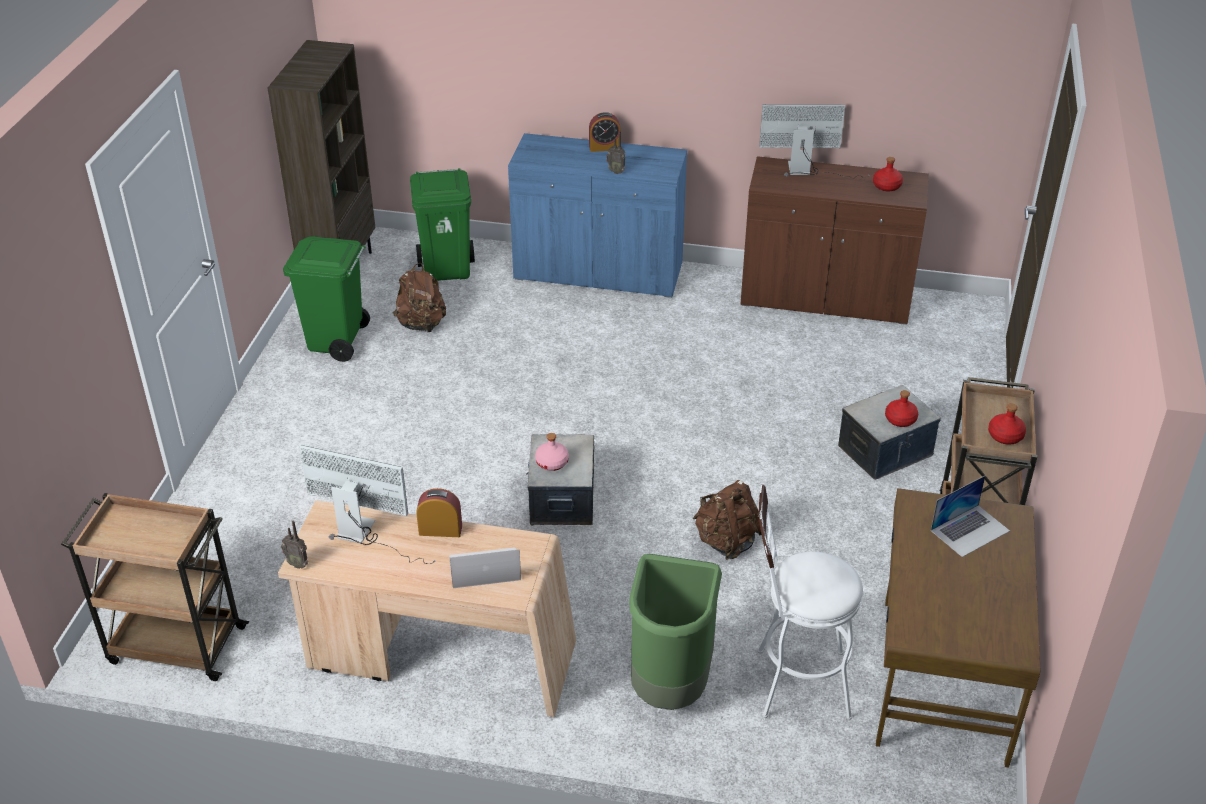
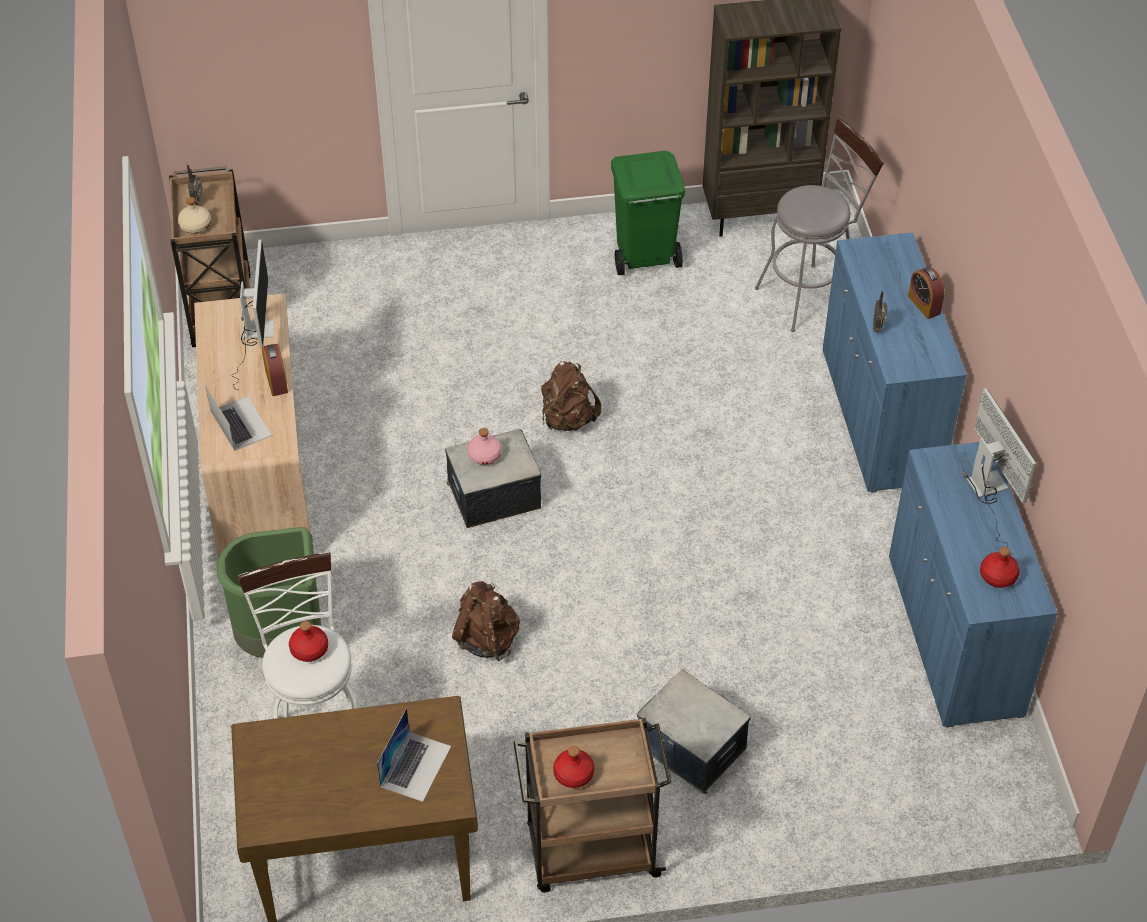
camera: 70 degrees right, 10 degrees up
radio [281,521,308,569] -> radio moved to [187,165,203,205]
brown backpack [393,263,446,333] -> brown backpack moved to [541,361,601,431]
green trash can [410,169,475,281] -> grey stool [755,117,884,332]
brown cabinet [740,156,929,325] -> blue cabinet [889,442,1058,728]
red bottle [885,390,918,427] -> red bottle moved to [289,621,328,662]
laptop [931,476,1010,557] -> laptop turned 105 degrees counterclockwise [377,708,451,802]
none -> beige bottle [178,197,211,234]

